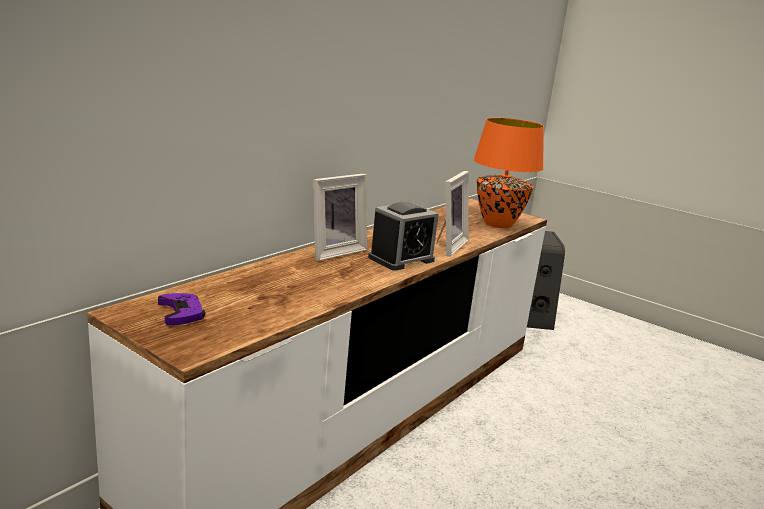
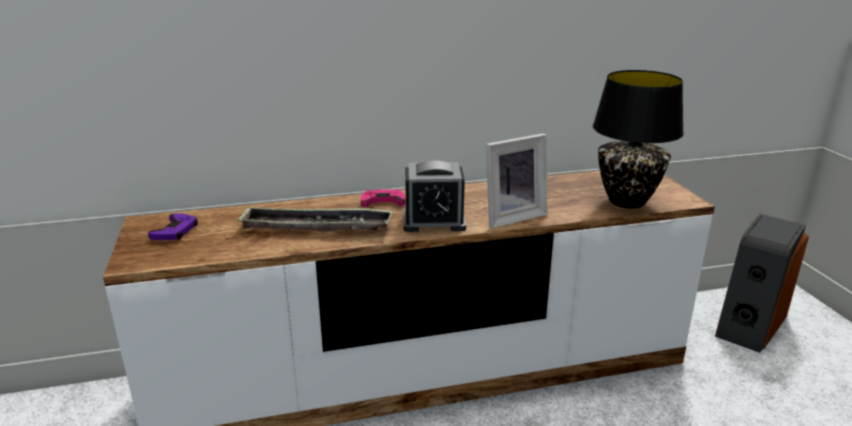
camera: 40 degrees right, 5 degrees up
picture frame [313,174,367,261] -> pink game controller [361,189,405,207]
orange table lamp [473,118,544,228] -> black table lamp [593,70,684,208]
none -> tray [237,206,392,232]

